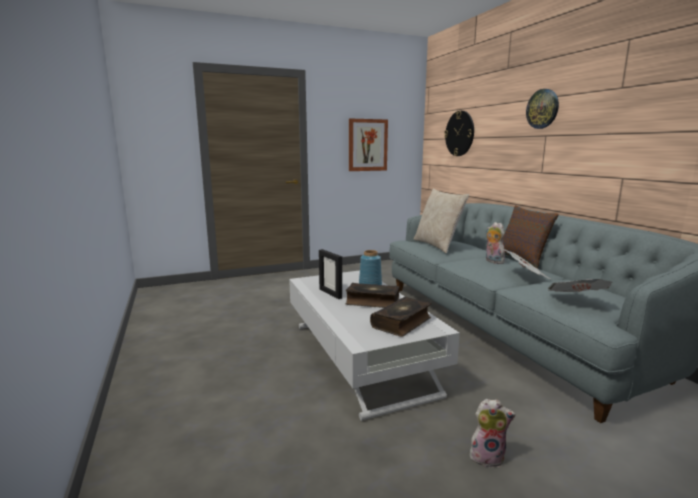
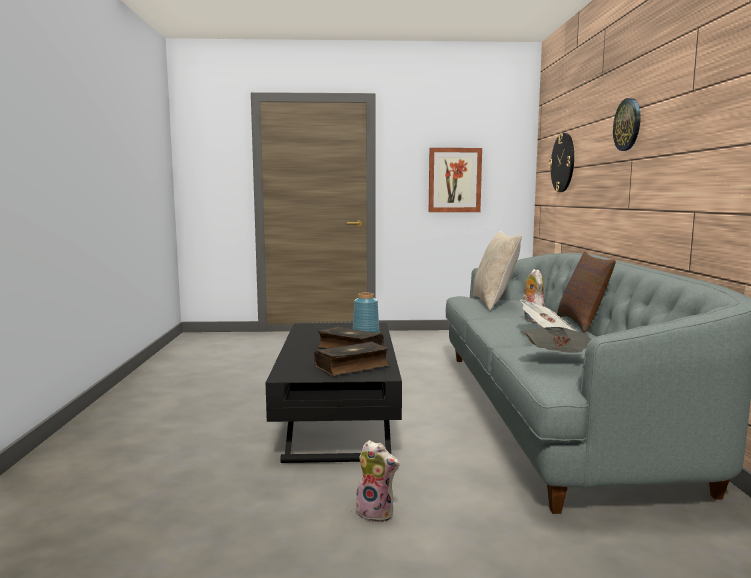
camera: 20 degrees right, 5 degrees down
white coffee table [289,270,460,421] -> black coffee table [266,323,402,463]
picture frame [319,249,342,299] -> none

